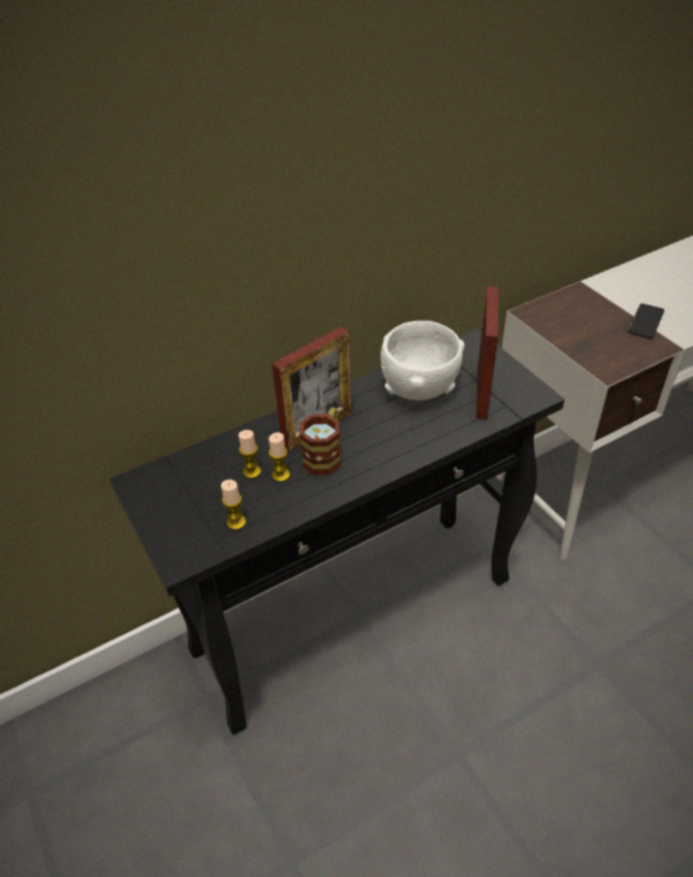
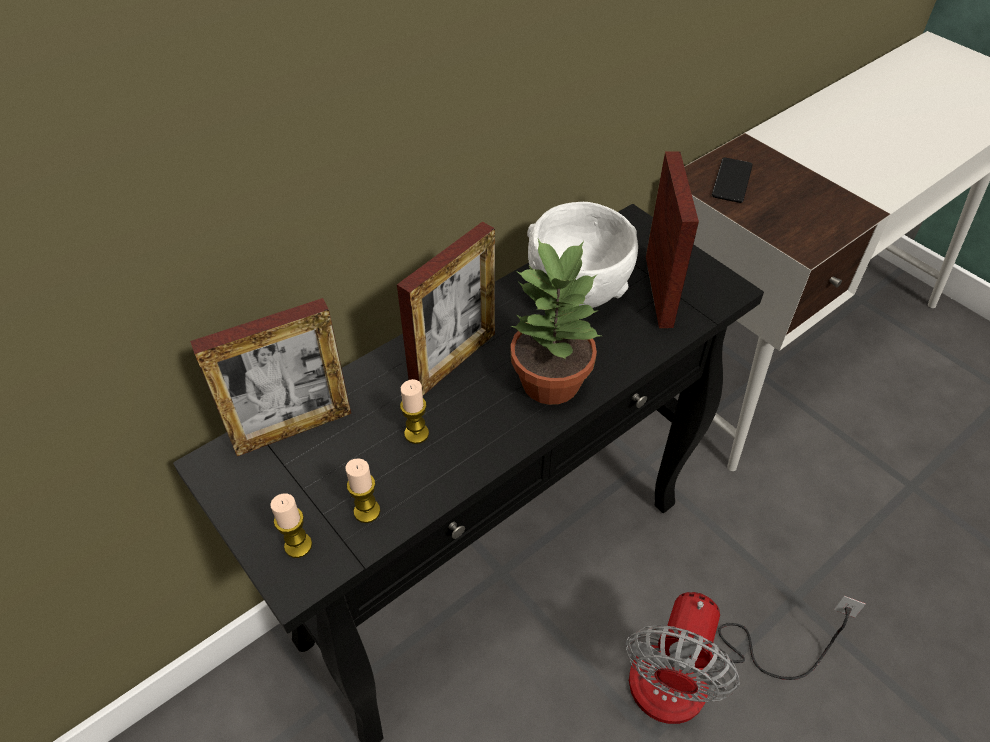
camera: 10 degrees left, 5 degrees up
candle [238,430,261,479] -> candle moved to [270,494,312,558]
mug [299,407,341,475] -> none
phone [628,303,664,339] -> phone moved to [712,158,753,203]
none -> picture frame [190,298,351,456]
none -> potted plant [510,239,601,405]
none -> fan [626,592,866,724]

